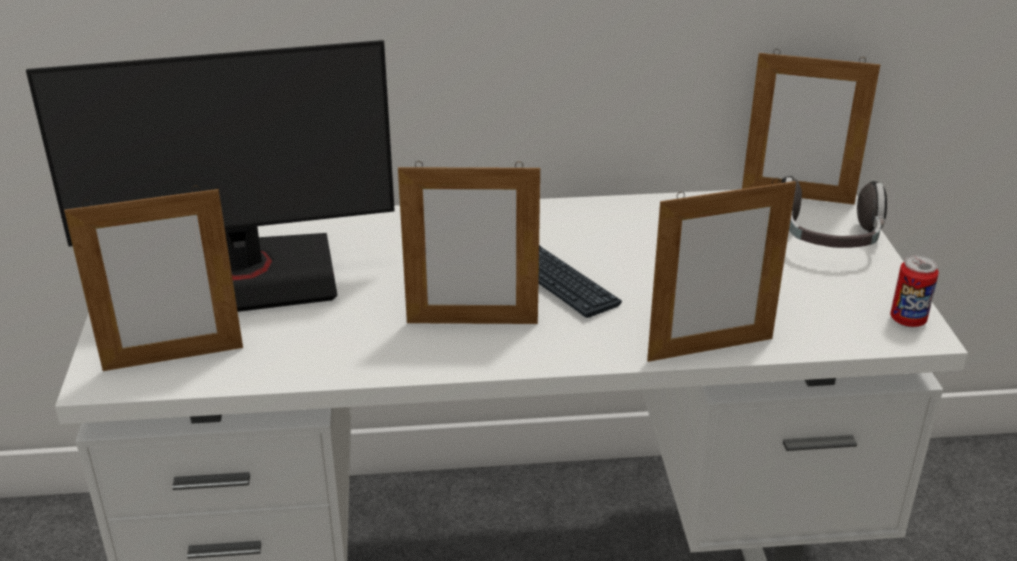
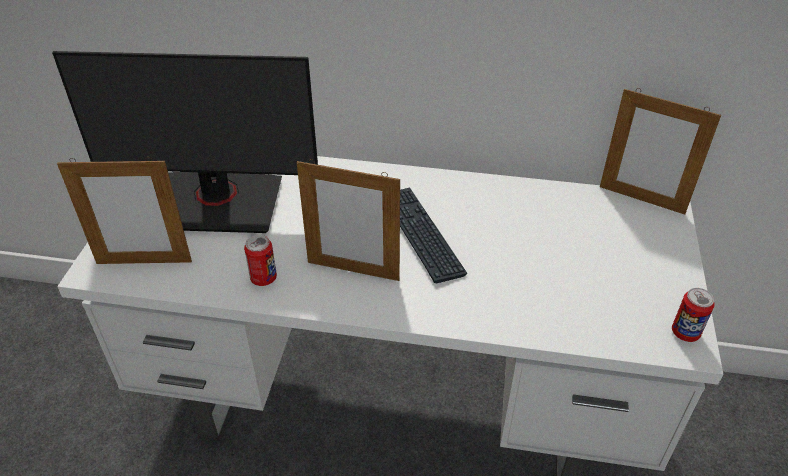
camera: 15 degrees right, 10 degrees up
picture frame [647,178,796,362] -> none
headphones [781,176,887,248] -> none
none -> can [244,235,277,286]

